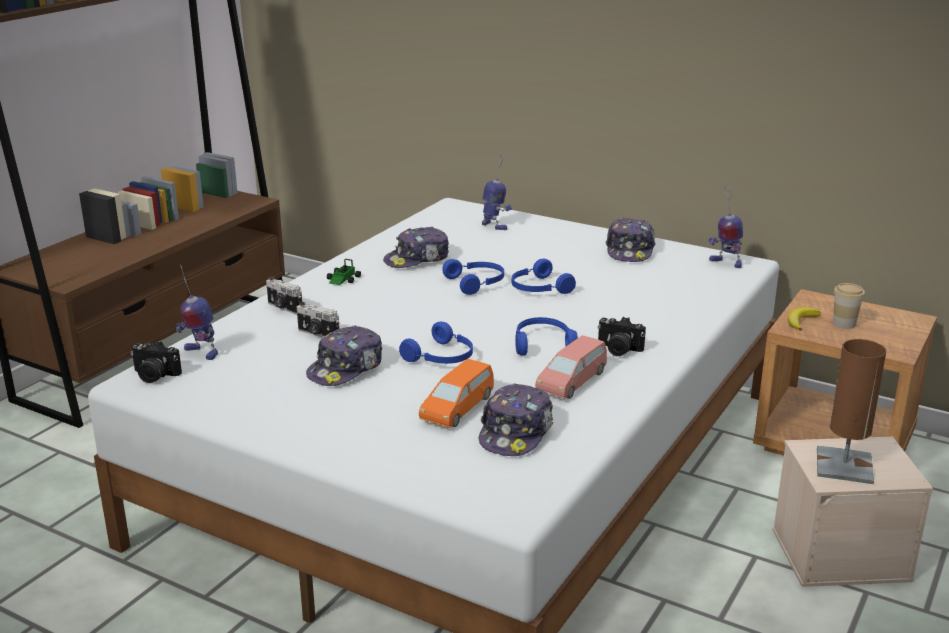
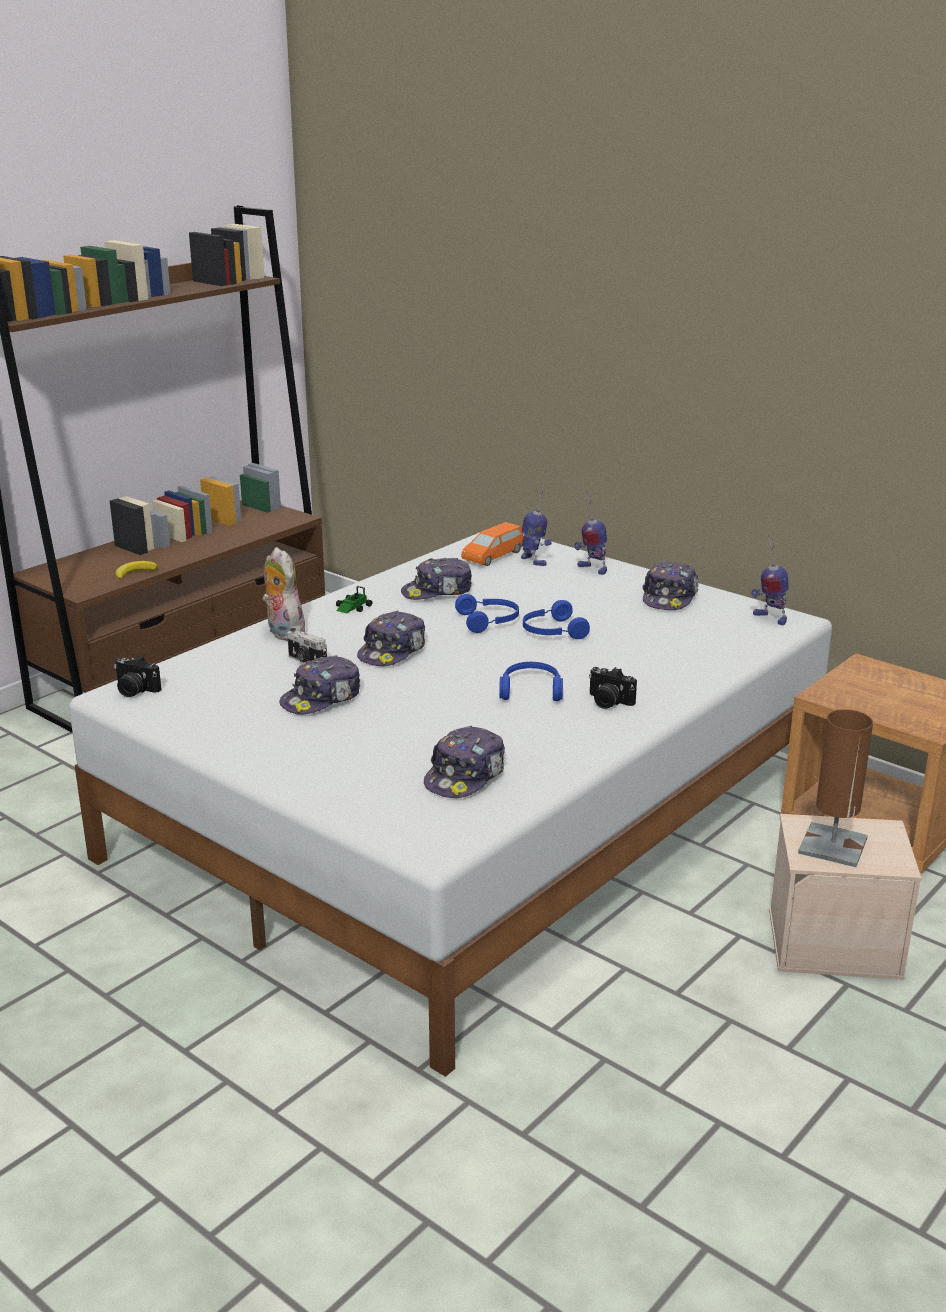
camera: 10 degrees right, 0 degrees up
toy robot [176,265,218,360] -> toy robot moved to [574,492,607,575]
camera [266,277,302,315] -> plush toy [262,547,308,641]
blue headphones [399,322,473,364] -> none
orange toy car [419,359,494,428] -> orange toy car moved to [461,522,524,566]
pink toy car [535,335,607,399] -> none
banana [788,307,821,331] -> banana moved to [115,561,157,580]
cup [833,283,865,329] -> none
none -> cap [357,610,425,666]

